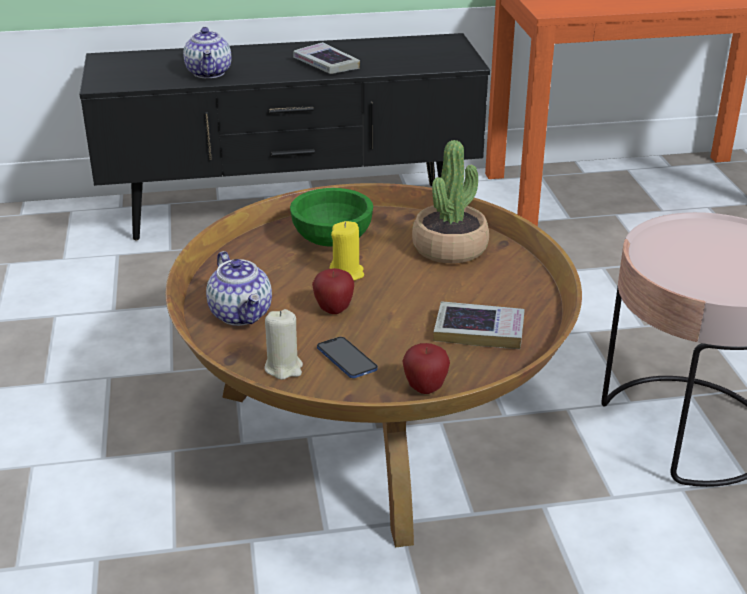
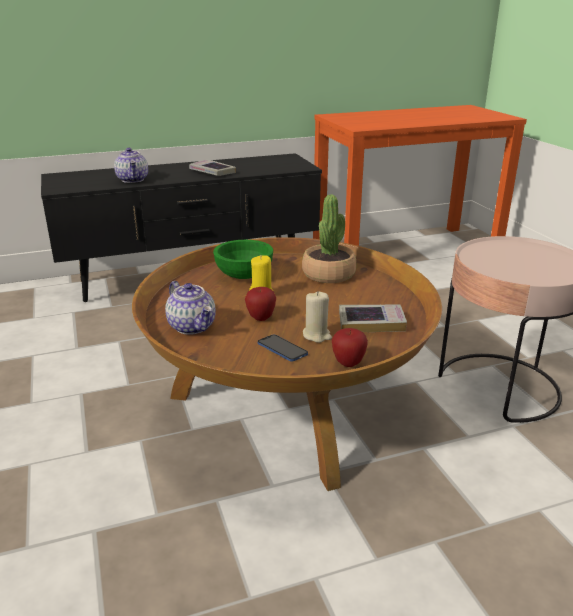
camera: 10 degrees left, 5 degrees down
beige candle [265,309,303,380] -> beige candle moved to [303,291,332,343]

